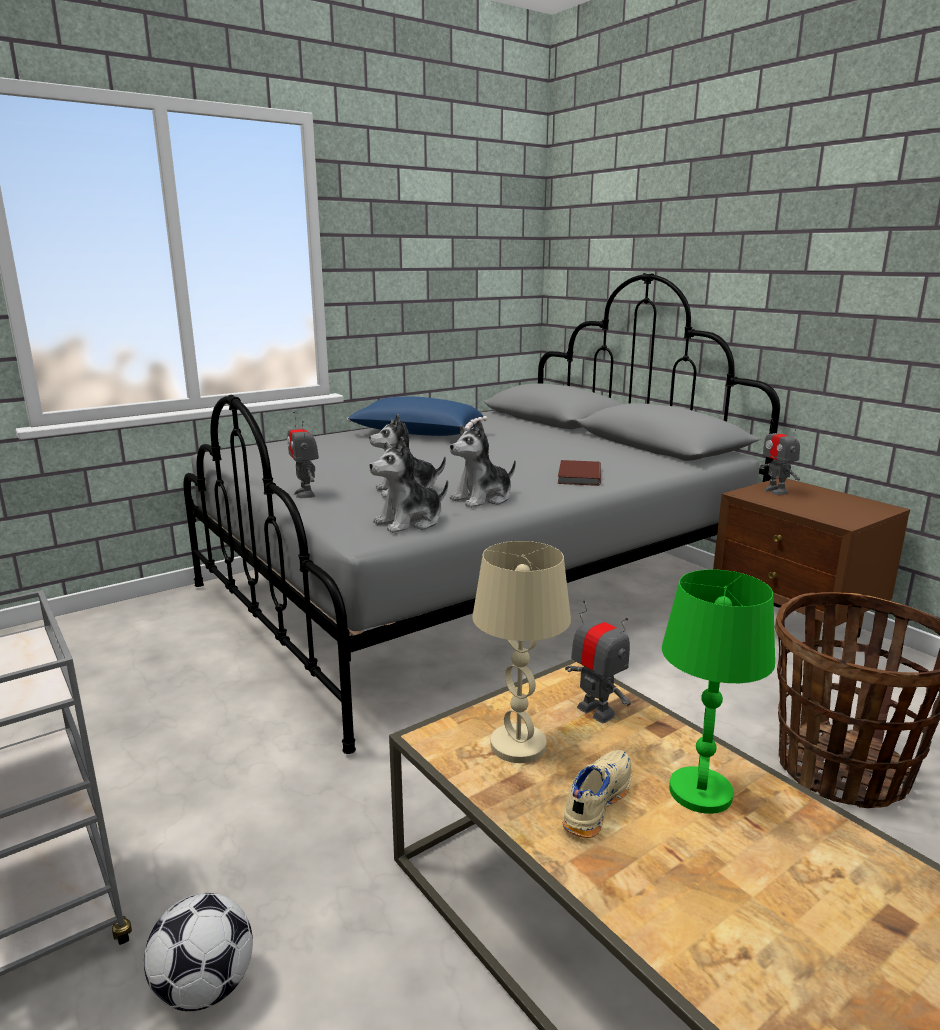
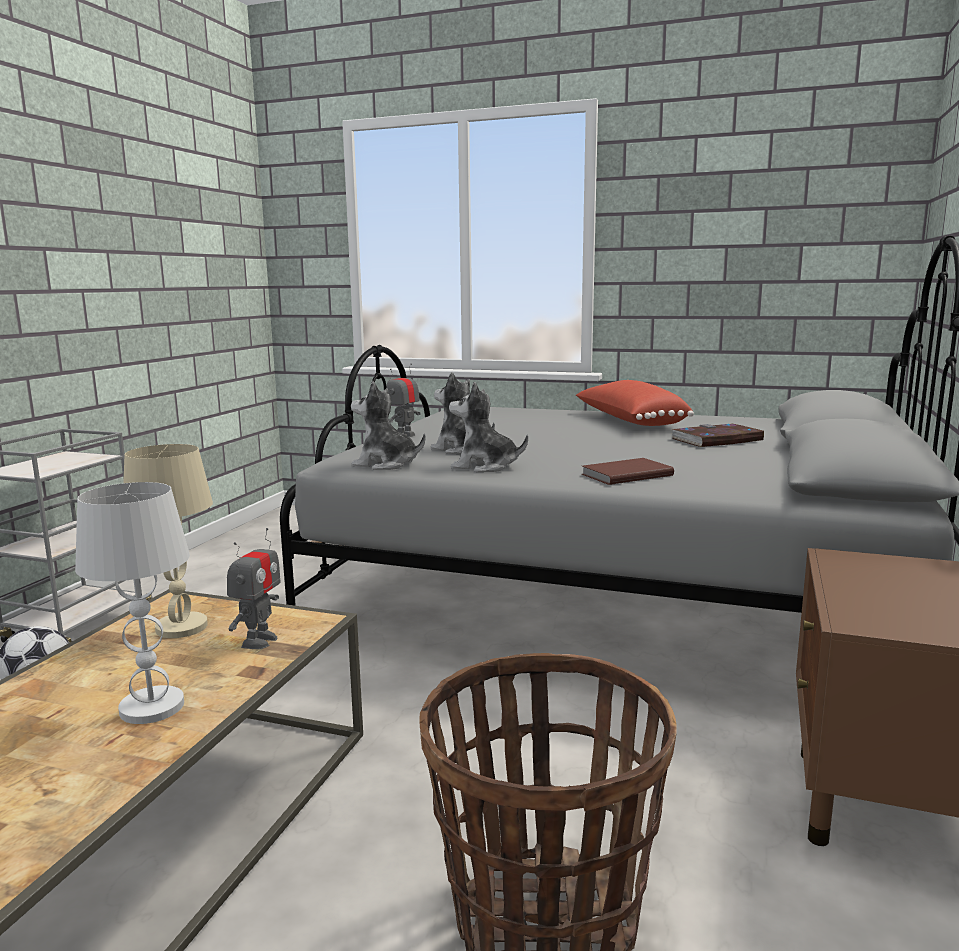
camera: 55 degrees right, 5 degrees down
blue pillow [347,397,487,436] -> red pillow [576,380,694,426]
beige shoe [563,750,632,838] -> none
green table lamp [662,570,775,814] -> white table lamp [75,482,190,724]
toy robot [760,418,800,495] -> none
none -> book [671,424,764,447]

